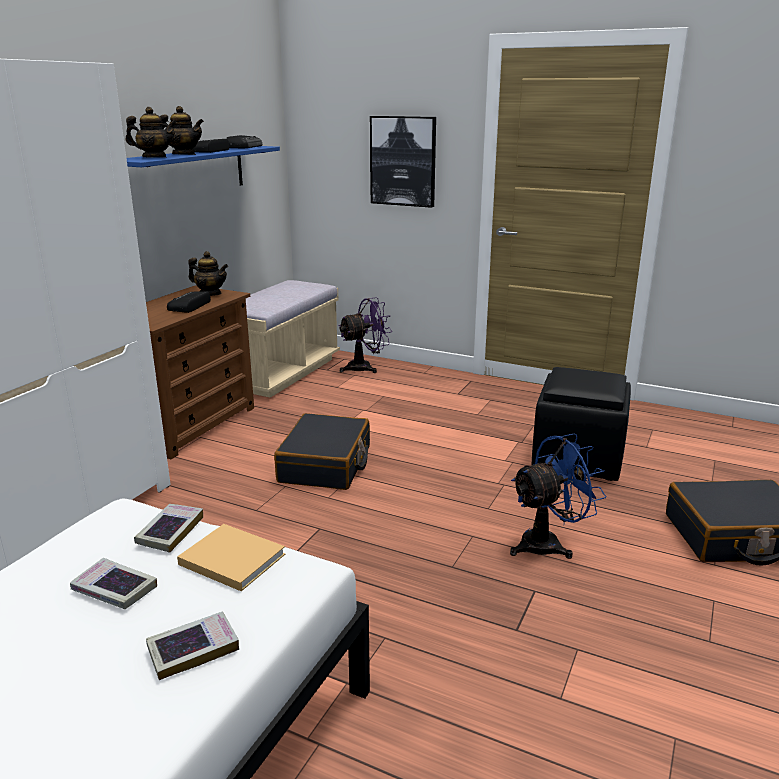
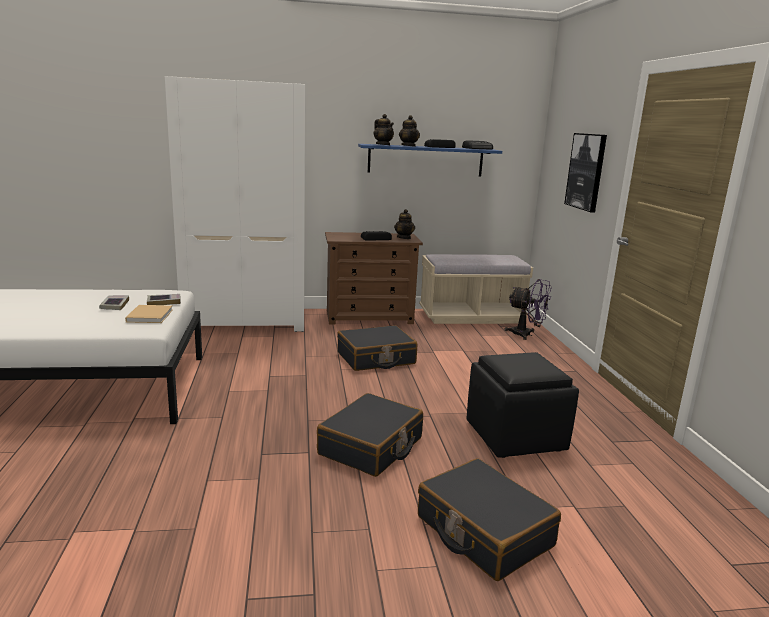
camera: 55 degrees right, 5 degrees down
book [146,611,239,680] -> none
blue fan [510,433,606,559] -> black suitcase [317,393,423,477]

